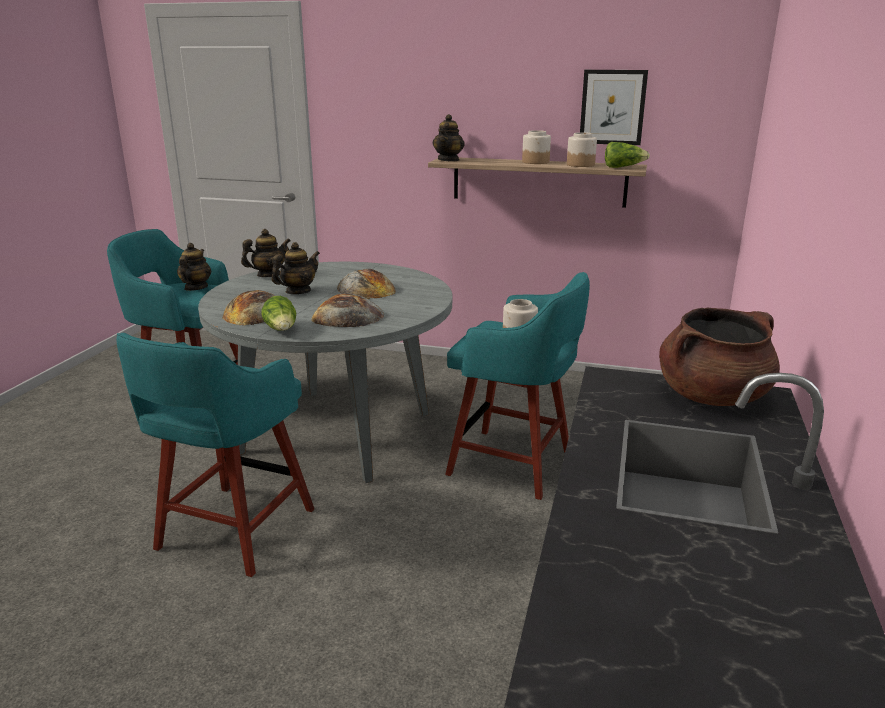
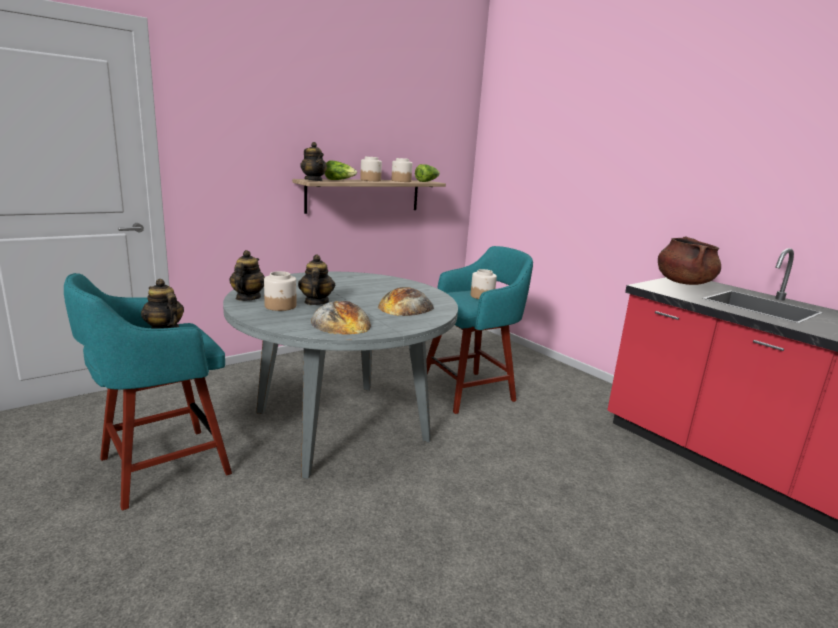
camera: 55 degrees left, 5 degrees down
turquoise stool [116,333,314,577] -> none
lettuce [262,296,296,331] -> lettuce moved to [325,160,357,180]
bread [337,269,396,299] -> none
picture [580,70,648,145] -> none
none -> jar [264,271,296,311]

